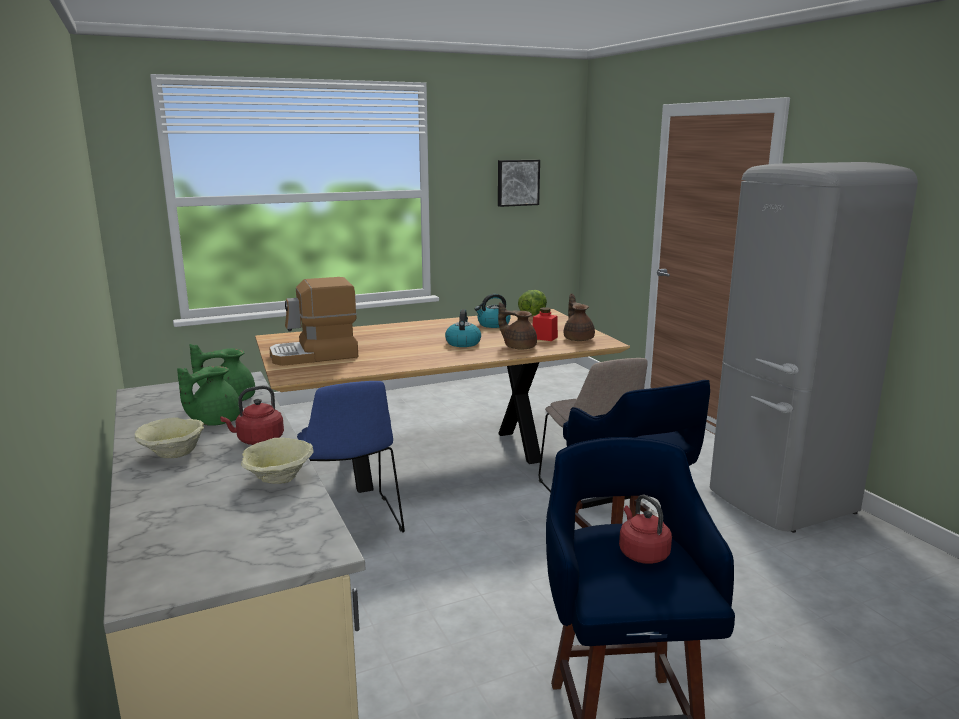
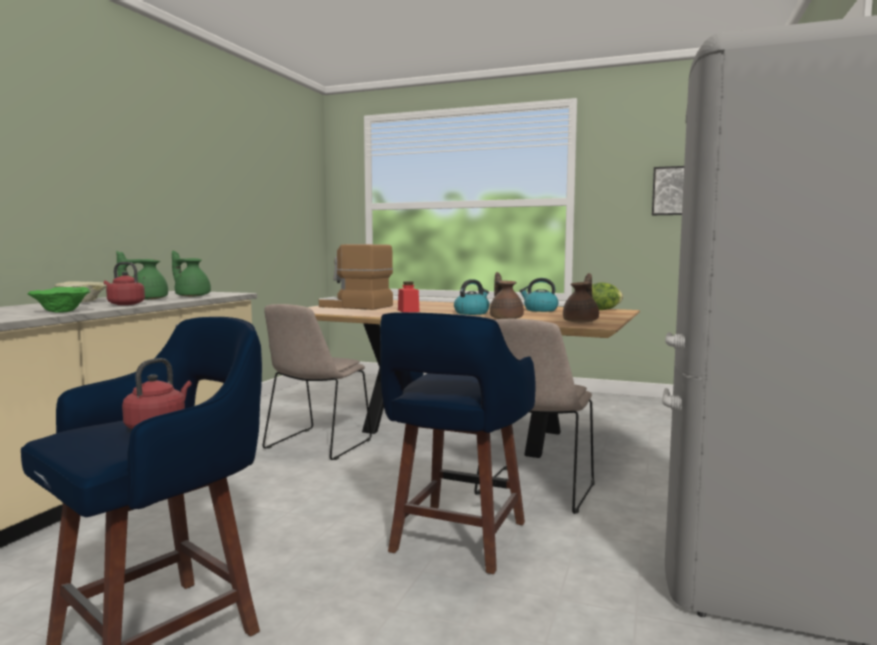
camera: 45 degrees right, 10 degrees down
beige bowl [241,437,314,484] -> green bowl [28,287,90,313]
blue chair [297,381,405,533] -> beige chair [263,304,372,460]
red jar [532,307,558,341] -> red jar moved to [398,281,420,312]

